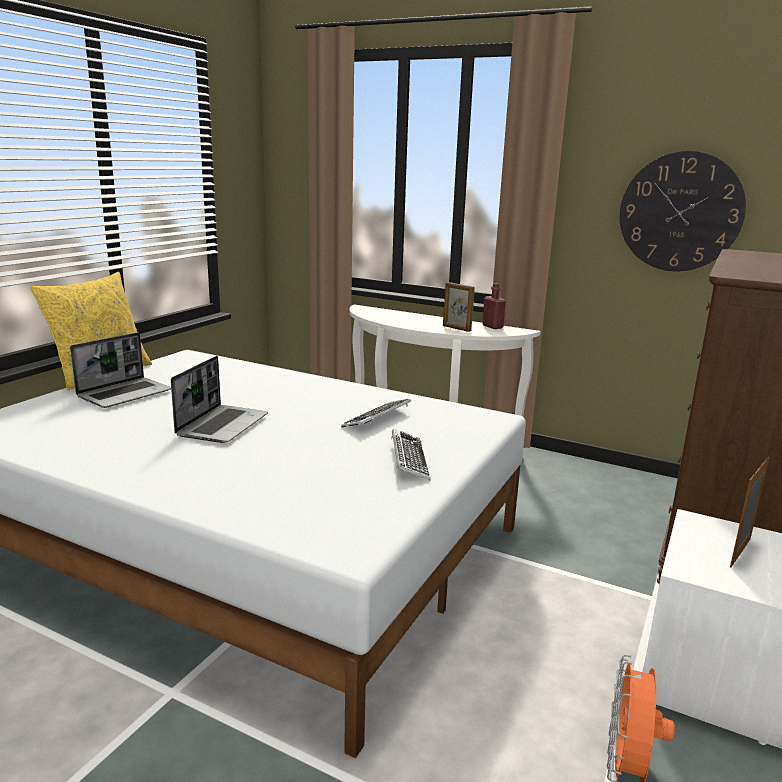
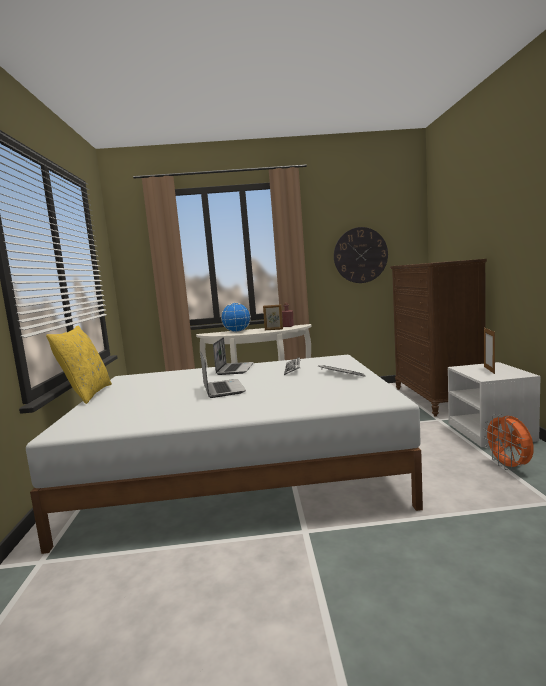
camera: 30 degrees left, 10 degrees down
laptop [70,332,171,408] -> laptop moved to [213,337,254,375]
none -> globe [221,303,251,332]

